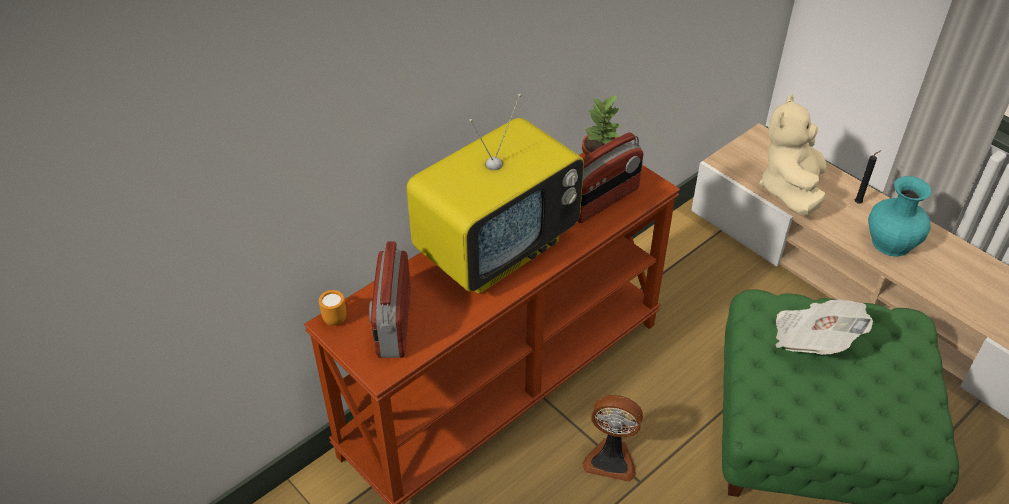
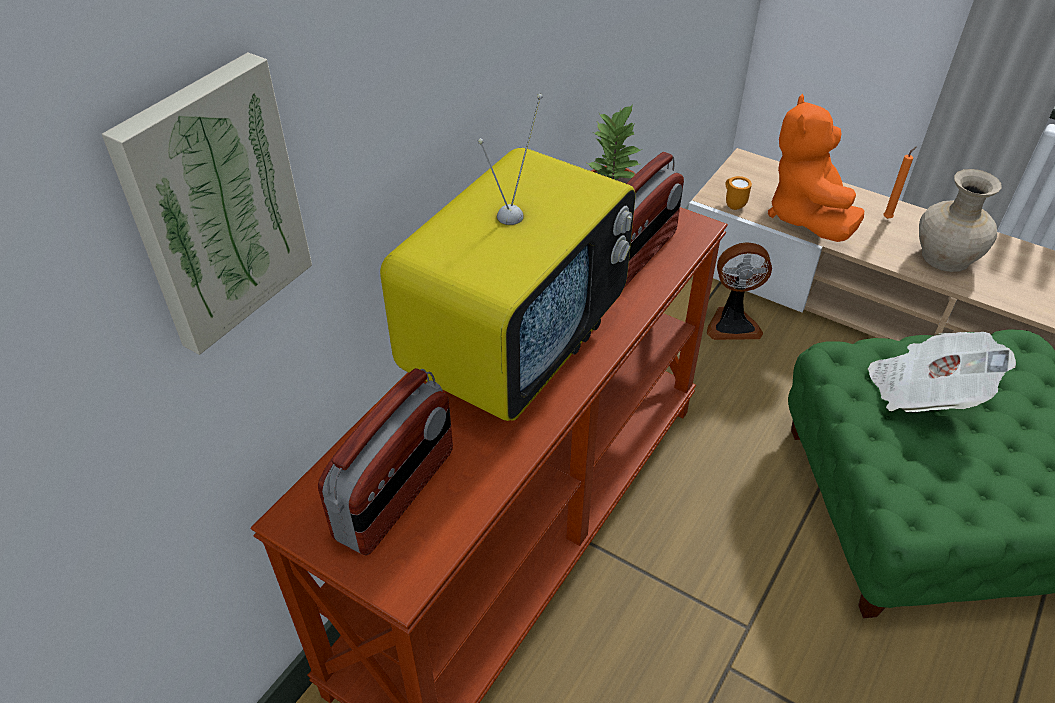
camera: 15 degrees left, 0 degrees up
orange mug [319,290,346,325] -> orange mug moved to [726,176,752,210]
radio [369,241,411,358] -> radio turned 135 degrees counterclockwise [318,368,453,556]
fan [582,395,643,482] -> fan moved to [707,243,772,340]
beige plush toy [759,95,826,215] -> orange plush toy [768,94,864,242]
black candle [855,150,881,204] -> orange candle [883,146,917,219]
turquoise vase [868,176,932,257] -> beige vase [919,169,1002,272]
none -> picture [102,52,312,355]

